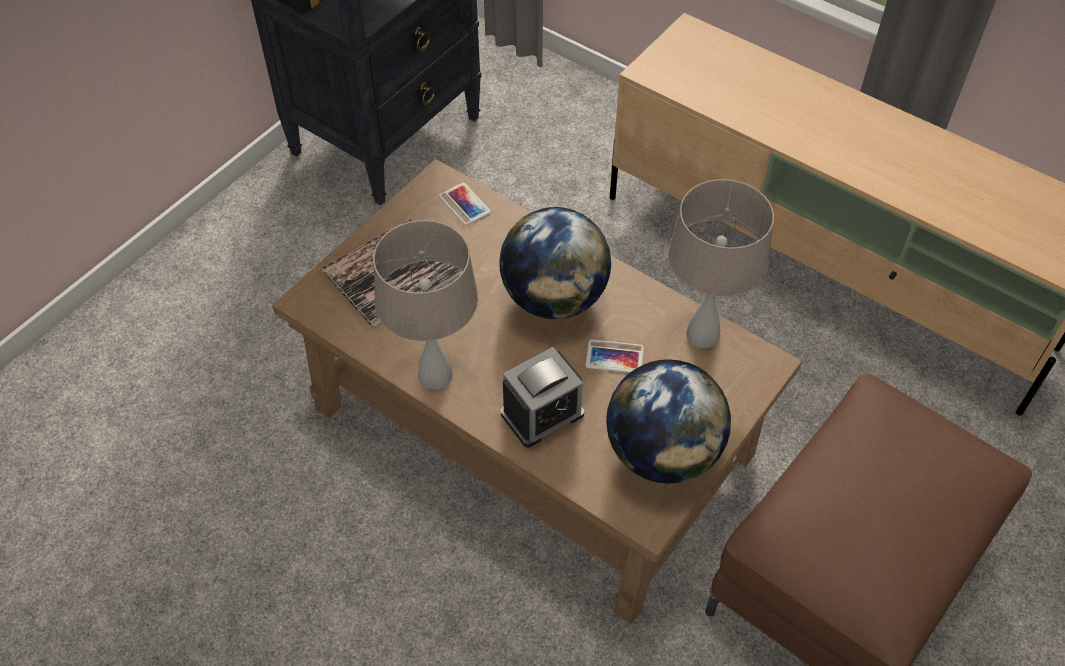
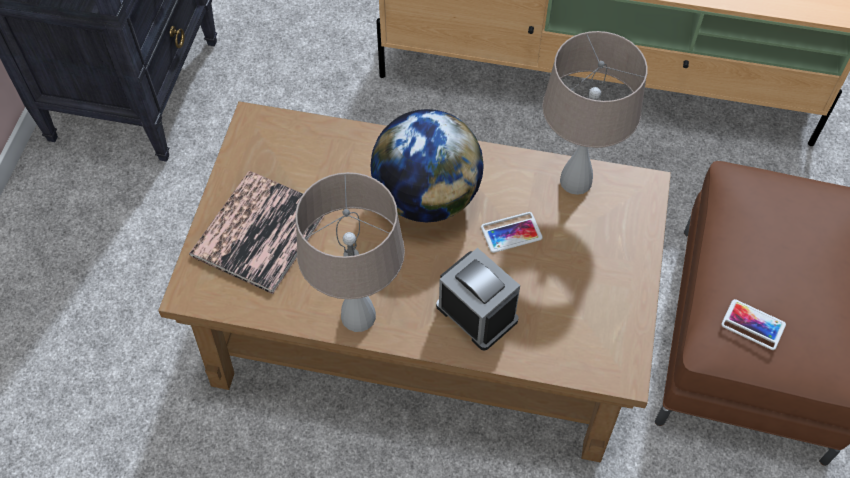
camera: 25 degrees left, 5 degrees up
phone [439,183,491,225] -> phone moved to [721,299,786,350]
alarm clock [501,347,584,448] -> alarm clock turned 75 degrees counterclockwise [436,248,520,351]
globe [606,359,731,484] -> none

